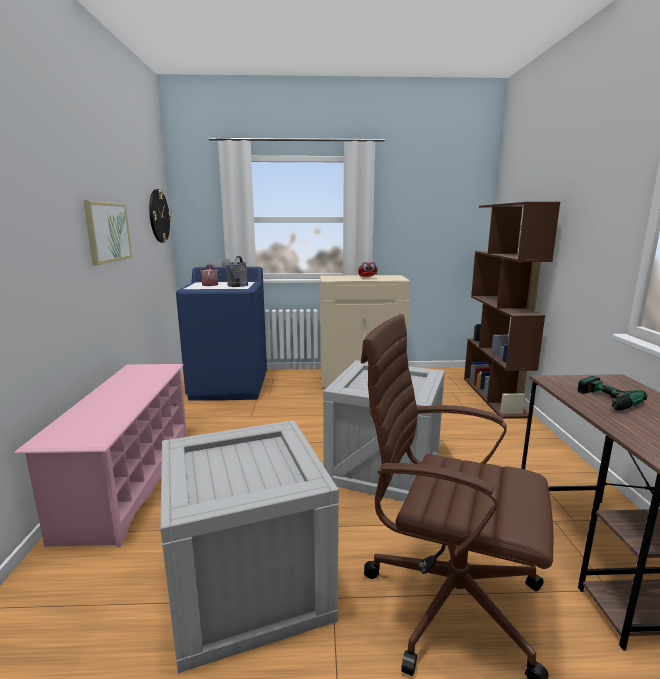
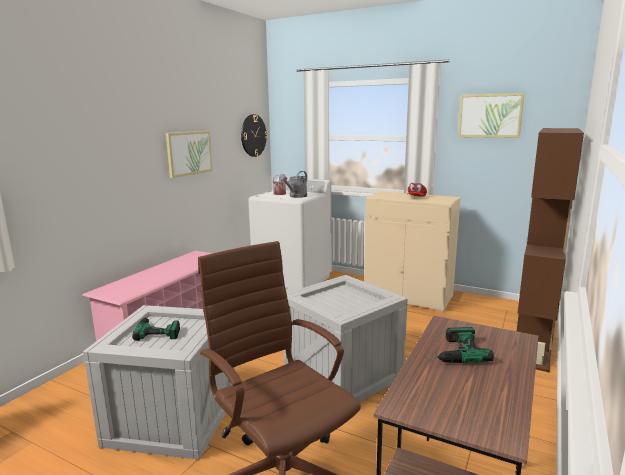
camera: 30 degrees right, 0 degrees up
blue washing machine [176,267,267,401] -> white washing machine [249,177,332,293]
none -> power drill [132,316,180,341]
none -> picture [458,93,524,138]

